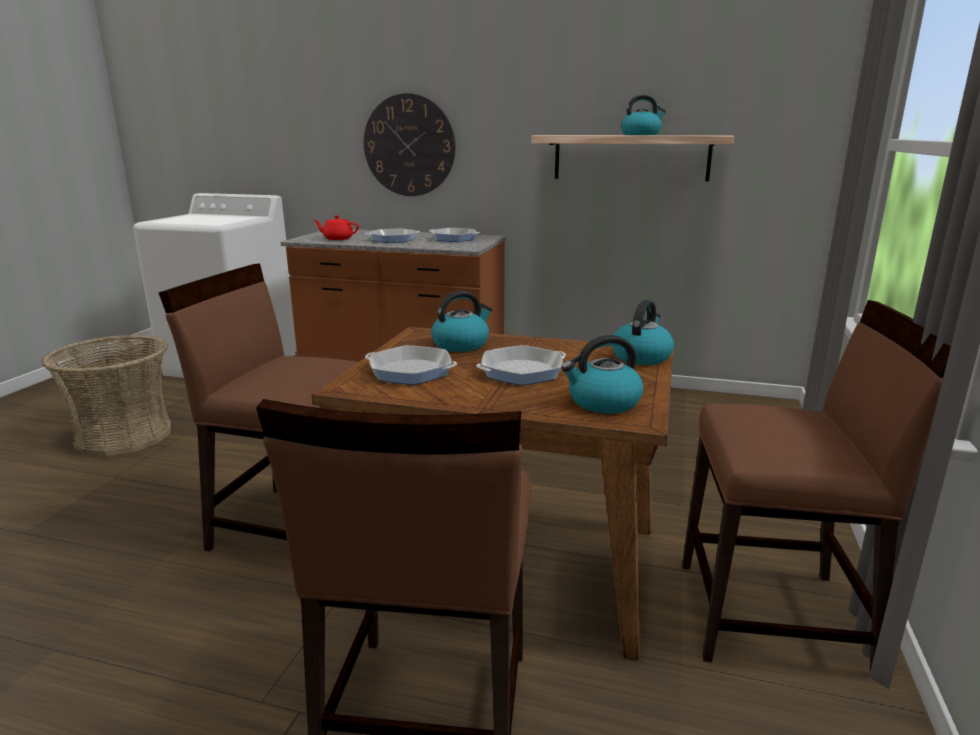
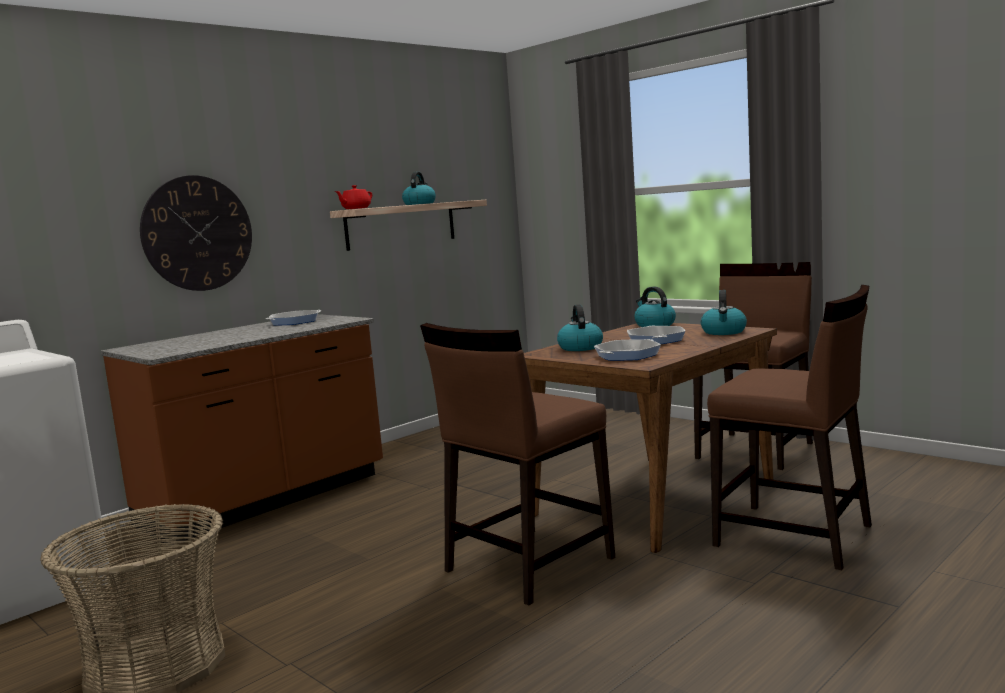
camera: 60 degrees left, 10 degrees down
red teapot [314,215,359,240] -> red teapot moved to [335,185,372,209]
frying pan [365,229,420,243] -> none

